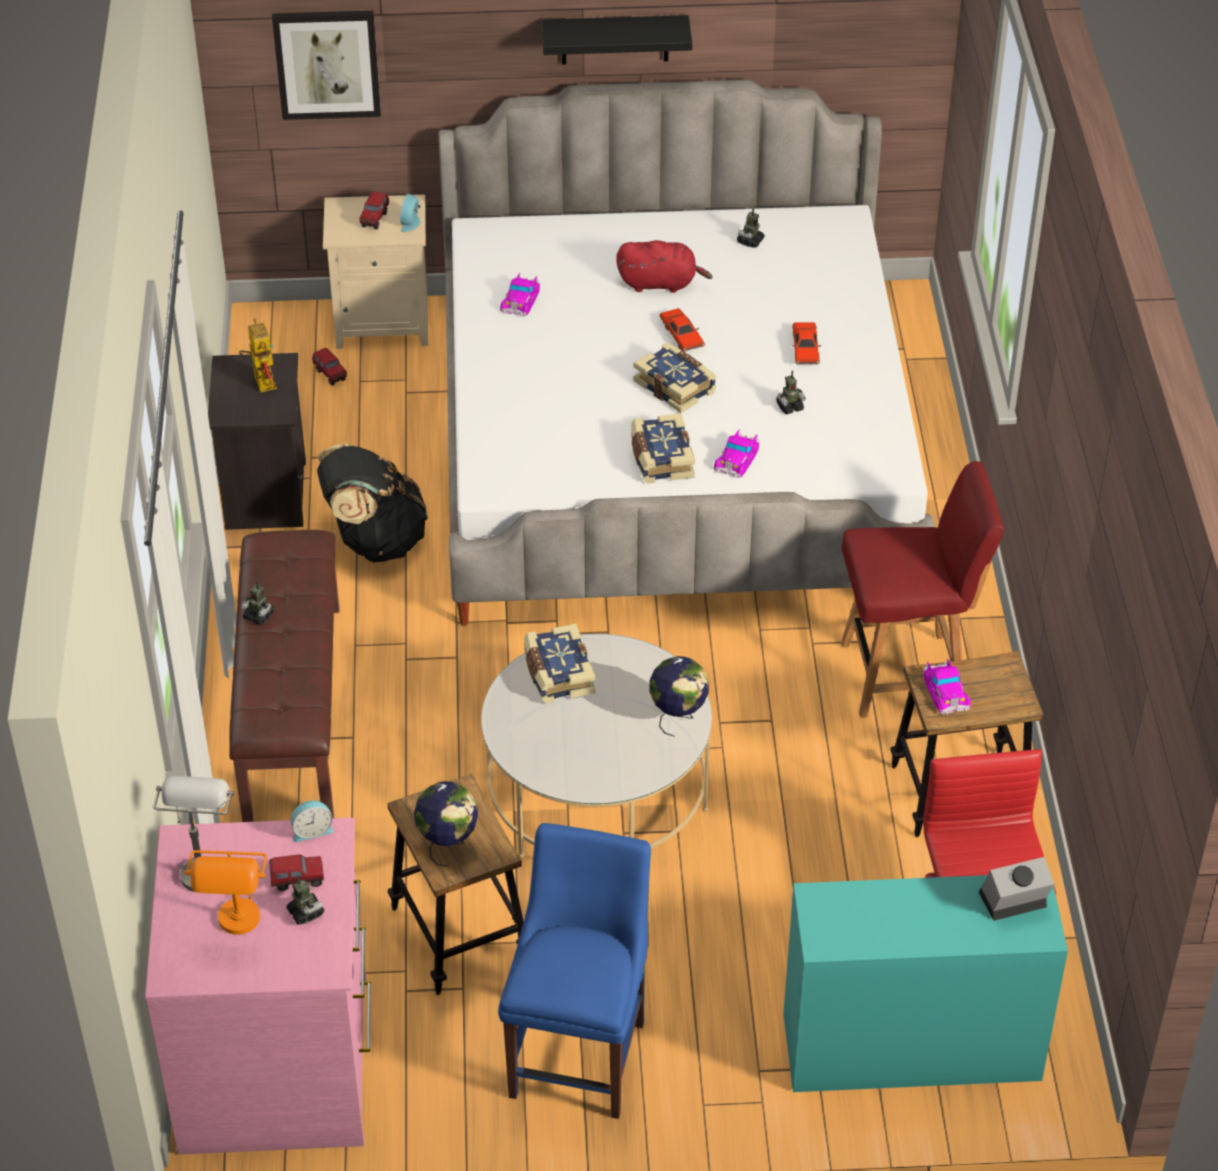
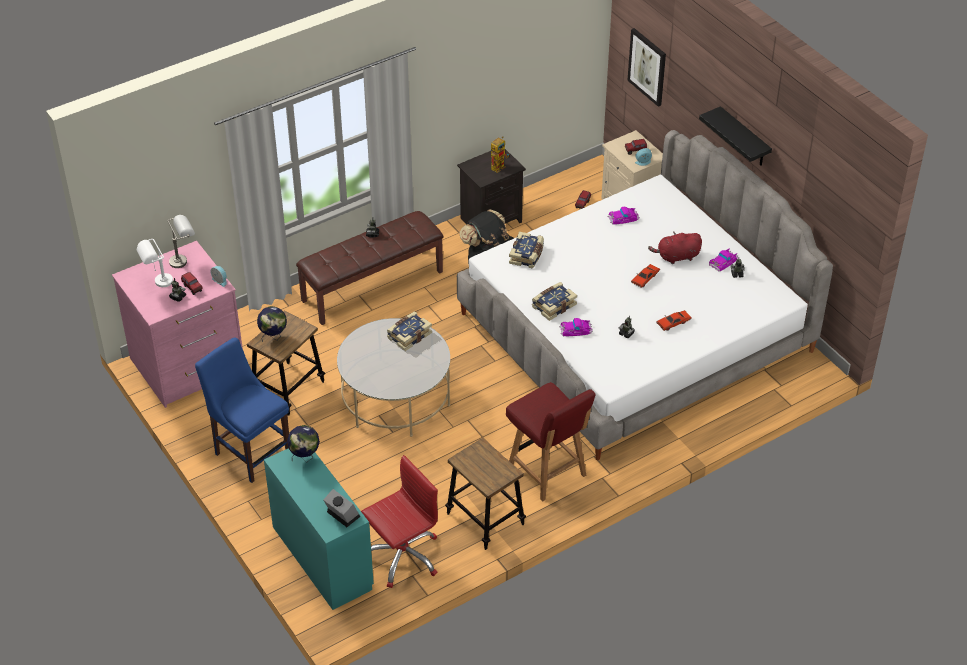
camera: 60 degrees right, 0 degrees up
orange table lamp [185,850,267,935] -> white table lamp [137,239,173,287]
blue chair [498,823,651,1119] -> blue chair turned 120 degrees counterclockwise [195,337,289,483]
red plush toy [616,240,713,293] -> red plush toy turned 105 degrees clockwise [648,232,702,264]
book [633,342,717,413] -> book moved to [509,232,544,269]
globe [649,656,709,736] -> globe moved to [287,425,320,463]
toy car [923,658,971,715] -> toy car moved to [709,248,738,272]

